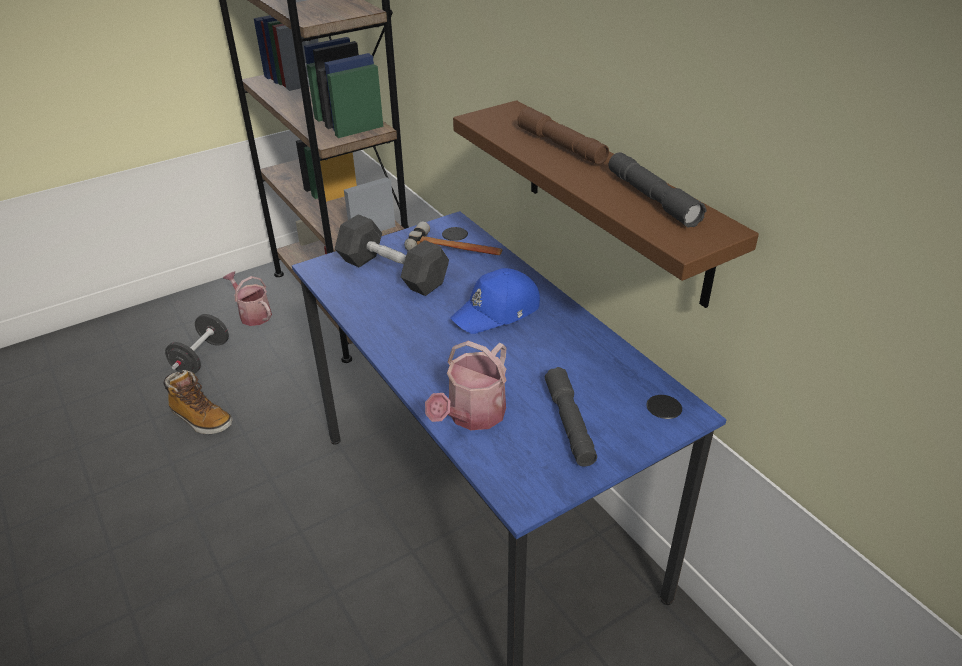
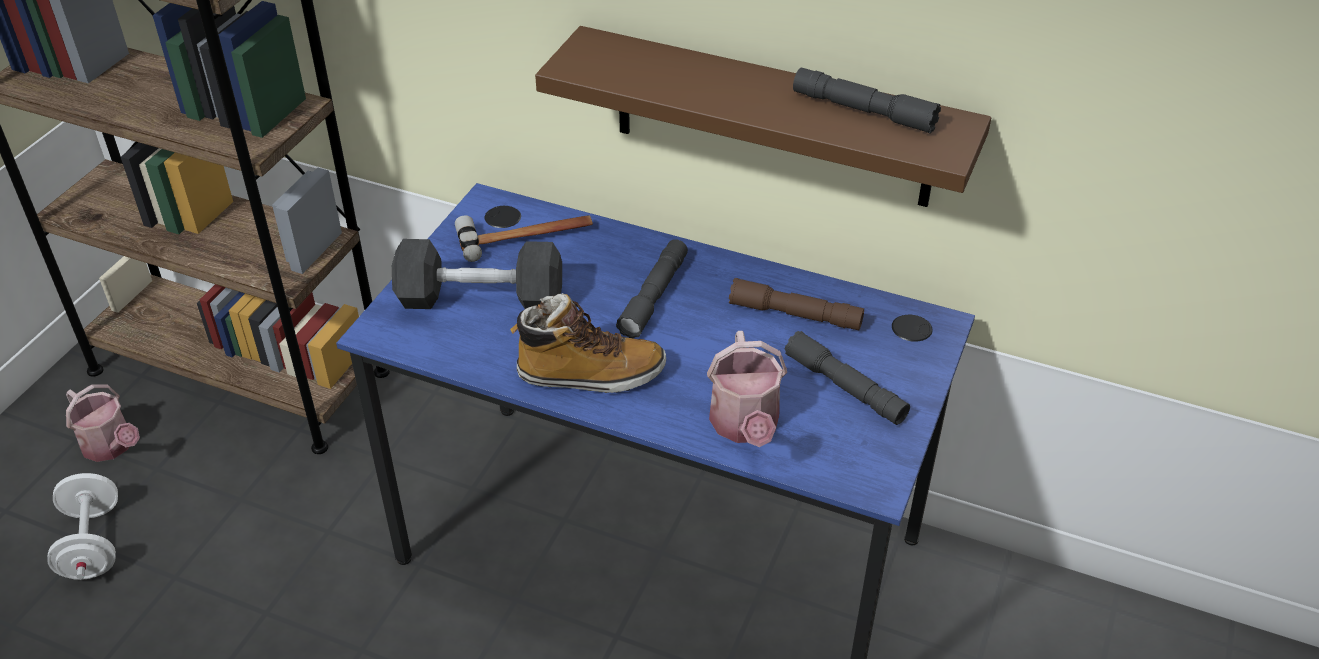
camera: 35 degrees left, 5 degrees up
boot [163,370,232,434] -> boot moved to [510,293,666,393]
black dumbbell [165,314,229,374] -> white dumbbell [47,473,118,580]
watering can [223,271,272,326] -> watering can turned 150 degrees counterclockwise [66,384,140,462]
blue cap [450,268,540,334] -> grey flashlight [616,239,688,338]
brown flashlight [517,107,609,165] -> brown flashlight moved to [729,278,864,330]

